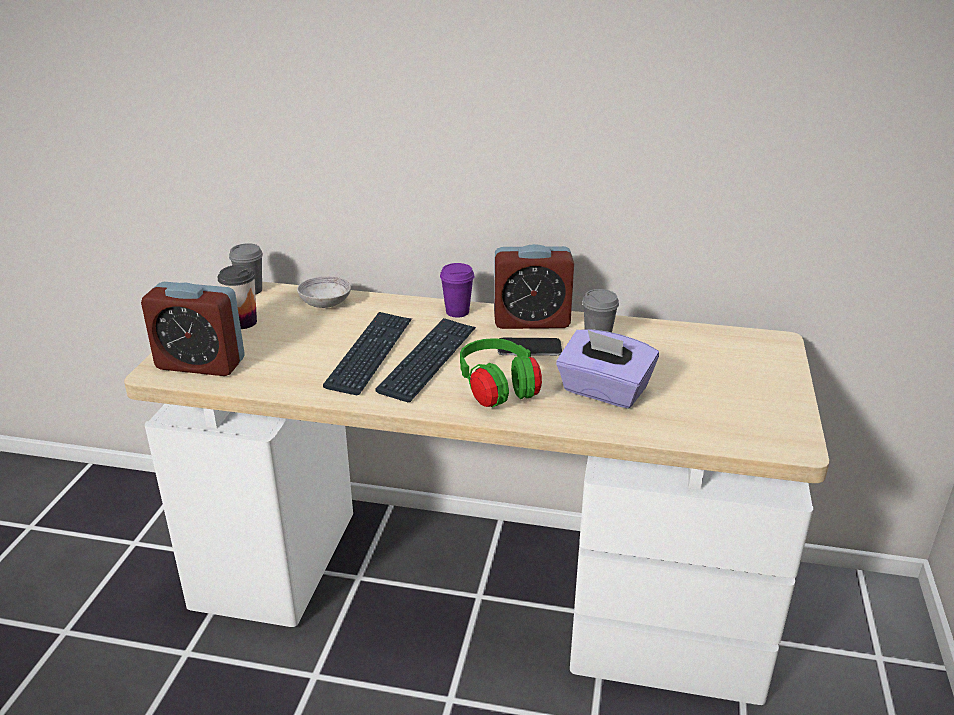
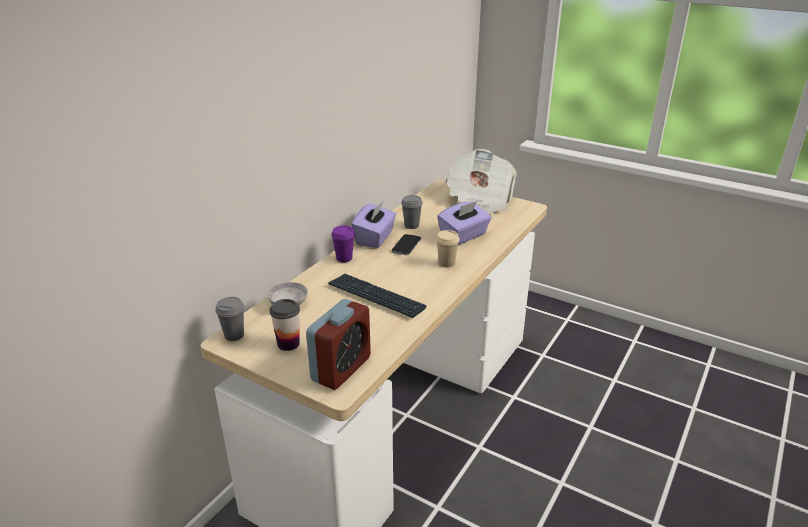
camera: 70 degrees left, 0 degrees up
keyboard [375,318,476,402] -> none
green headphones [460,338,542,408] -> beige cup [436,230,460,268]
alarm clock [494,244,574,329] -> purple tissue box [351,202,396,248]
none -> newspaper [446,149,517,213]

